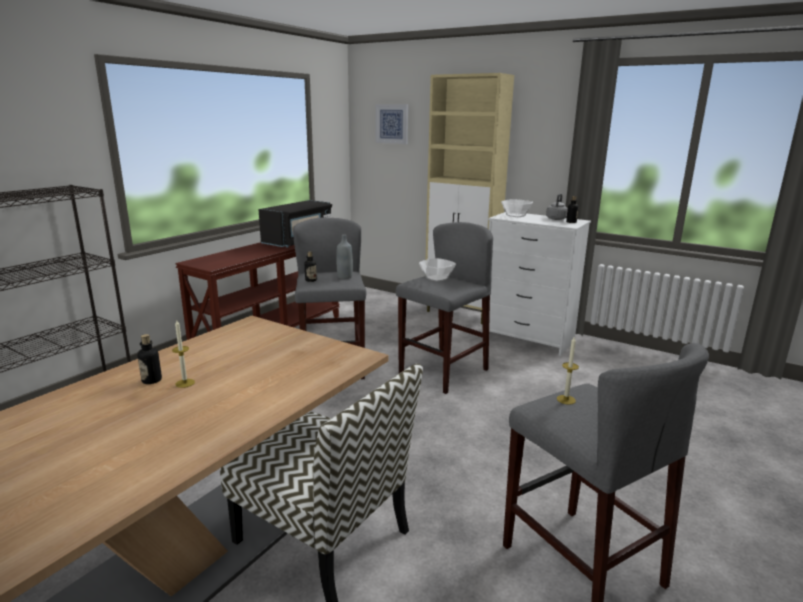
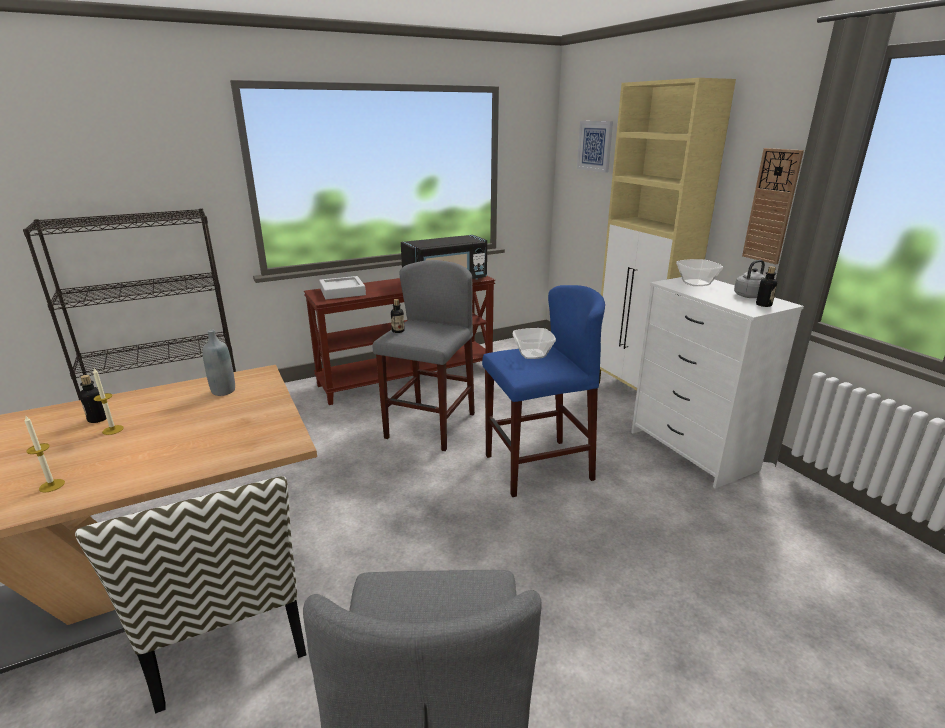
camera: 30 degrees right, 5 degrees up
grey bottle [336,234,353,279] -> grey bottle moved to [202,330,235,396]
grey stool [396,222,493,394] -> blue stool [482,285,605,497]
candle [557,337,579,405] -> candle moved to [24,415,65,493]
none -> grey tray [319,276,366,300]
none -> wall clock [742,148,804,264]

